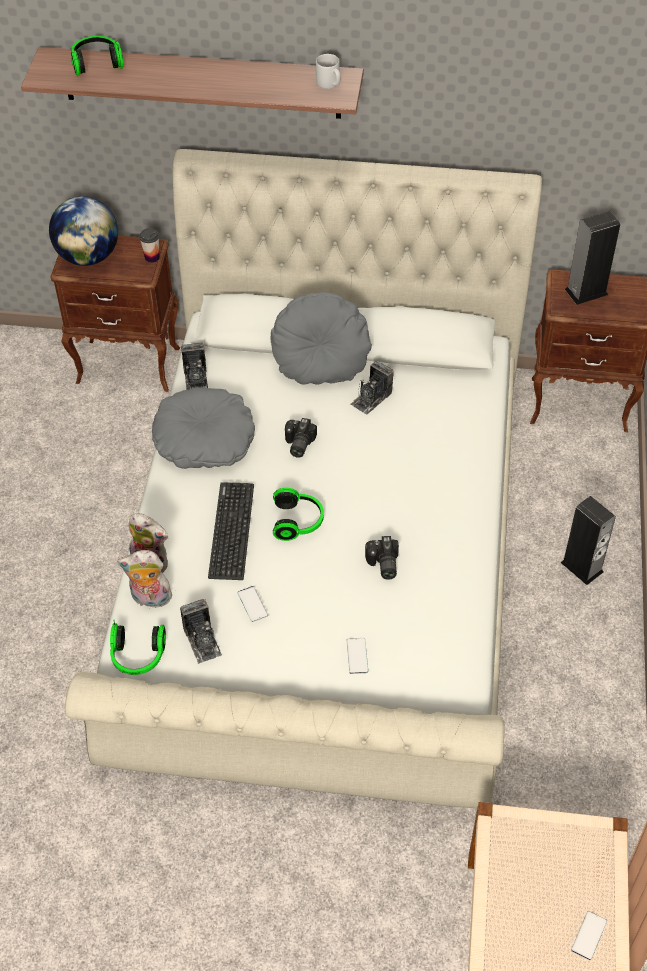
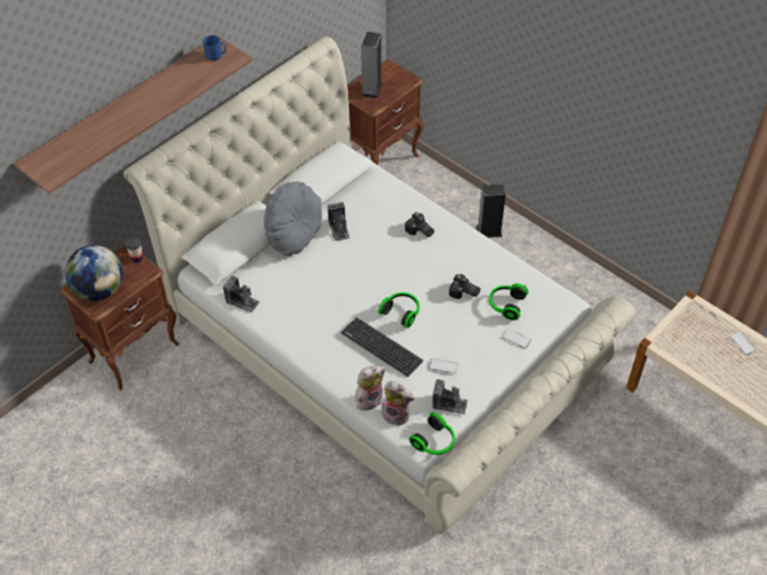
camera: 55 degrees left, 0 degrees up
headphones [71,36,124,76] -> headphones moved to [489,283,528,320]
plush toy [117,550,172,608] -> plush toy turned 105 degrees counterclockwise [381,381,414,426]
grey pillow [152,387,255,469] -> none
camera [285,418,317,458] -> camera moved to [405,212,434,237]
grey mug [316,54,340,89] -> blue mug [203,35,227,61]

